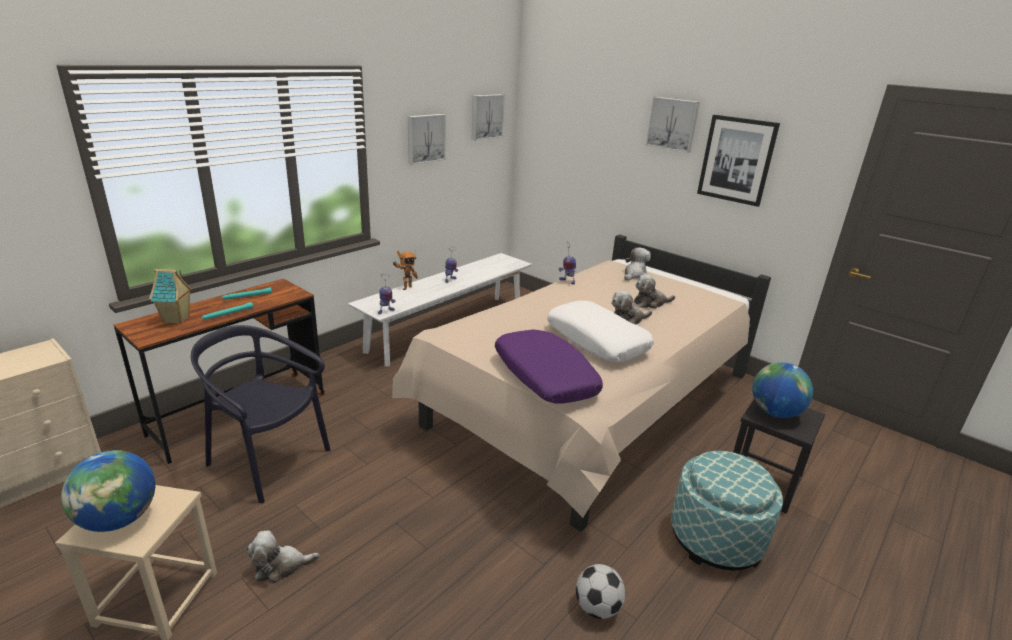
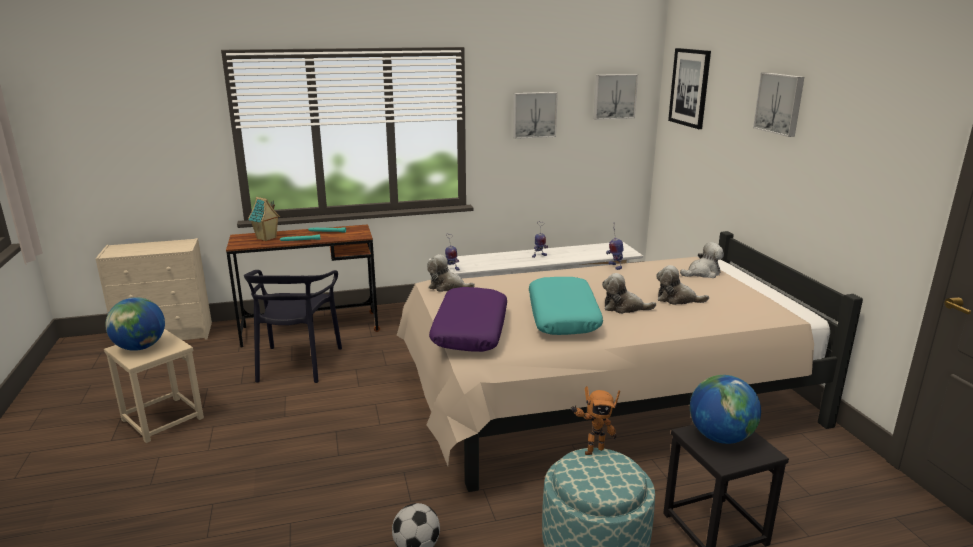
camera: 35 degrees right, 5 degrees down
black chair [191,325,331,503] -> black chair turned 150 degrees counterclockwise [244,270,342,383]
plush toy [247,531,320,583] -> plush toy moved to [427,254,475,292]
toy robot [393,250,418,290] -> toy robot moved to [570,386,620,455]
white pillow [547,301,654,362] -> turquoise pillow [529,277,603,335]
picture [697,115,780,207] -> picture moved to [668,48,711,129]

